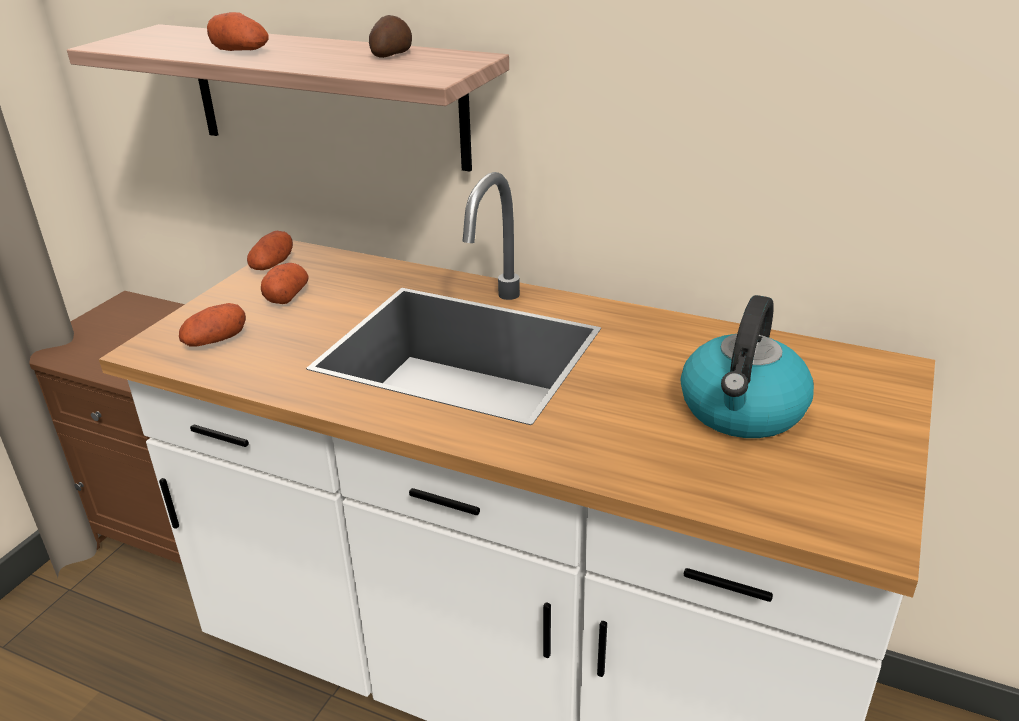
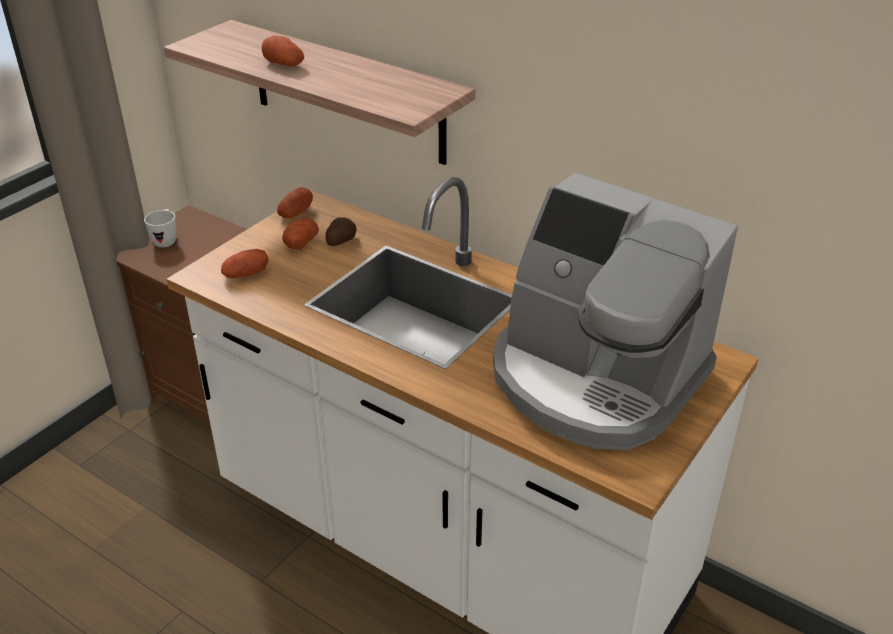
camera: 10 degrees right, 5 degrees up
potato [369,15,412,58] -> potato moved to [326,217,357,246]
kettle [681,295,814,438] -> coffee machine [493,173,738,450]
none -> white mug [144,209,176,247]

